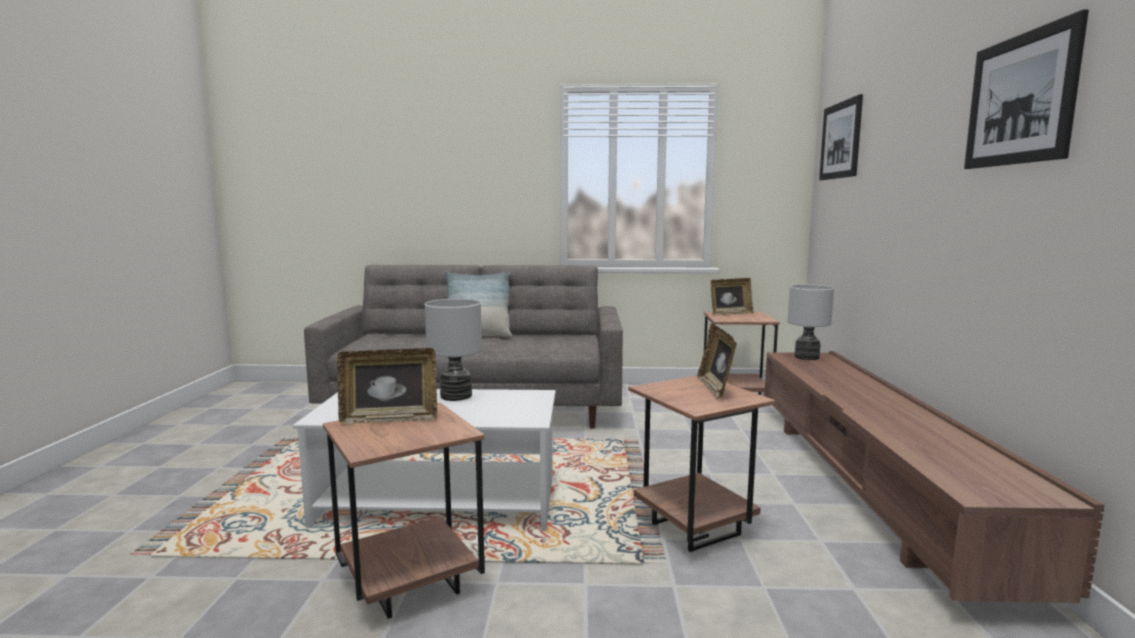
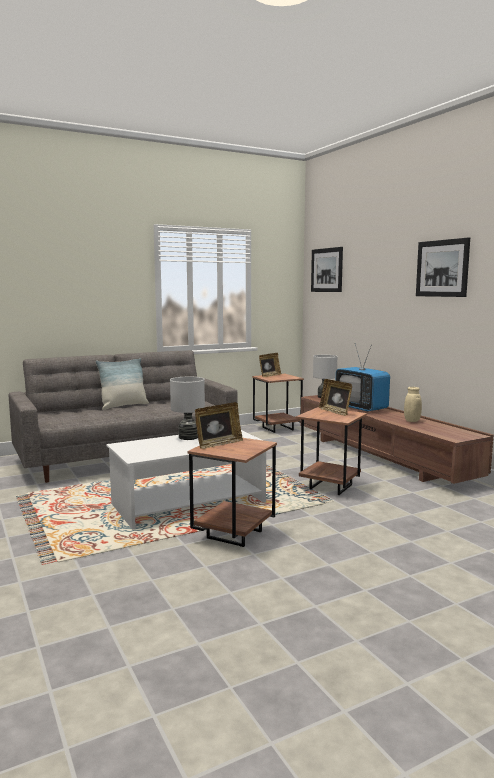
camera: 30 degrees left, 0 degrees up
none -> television [336,344,390,412]
none -> beige vase [404,387,422,422]

